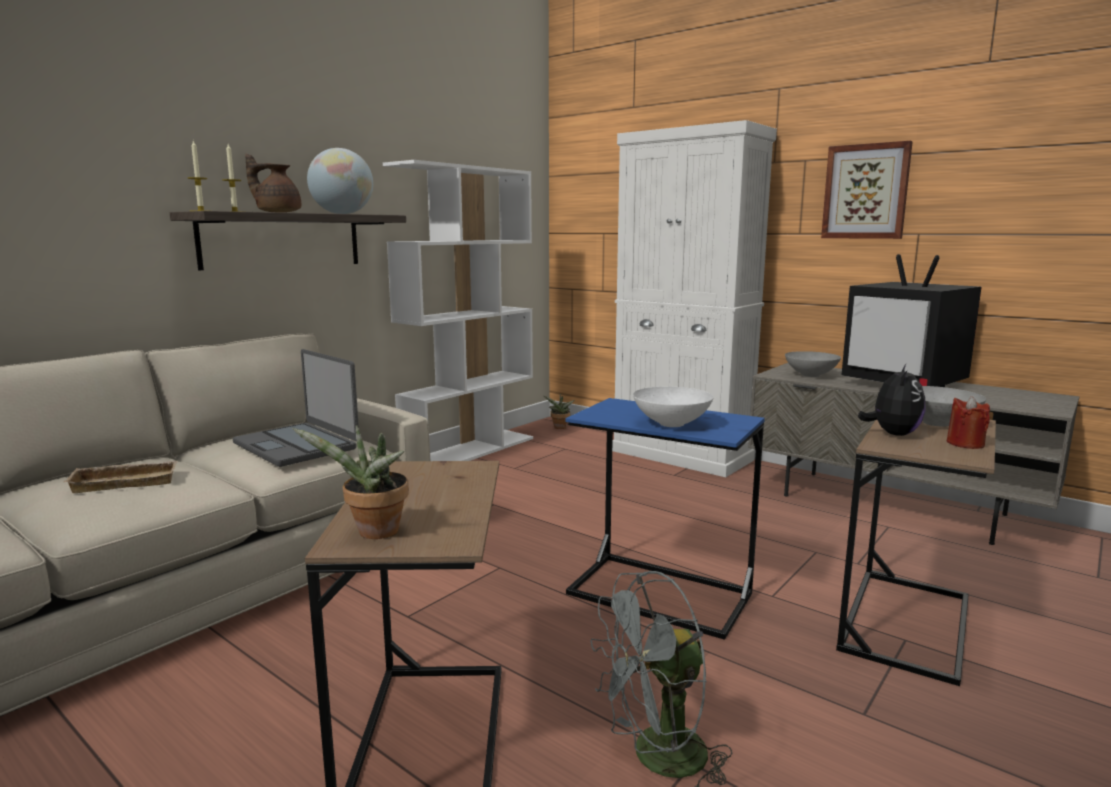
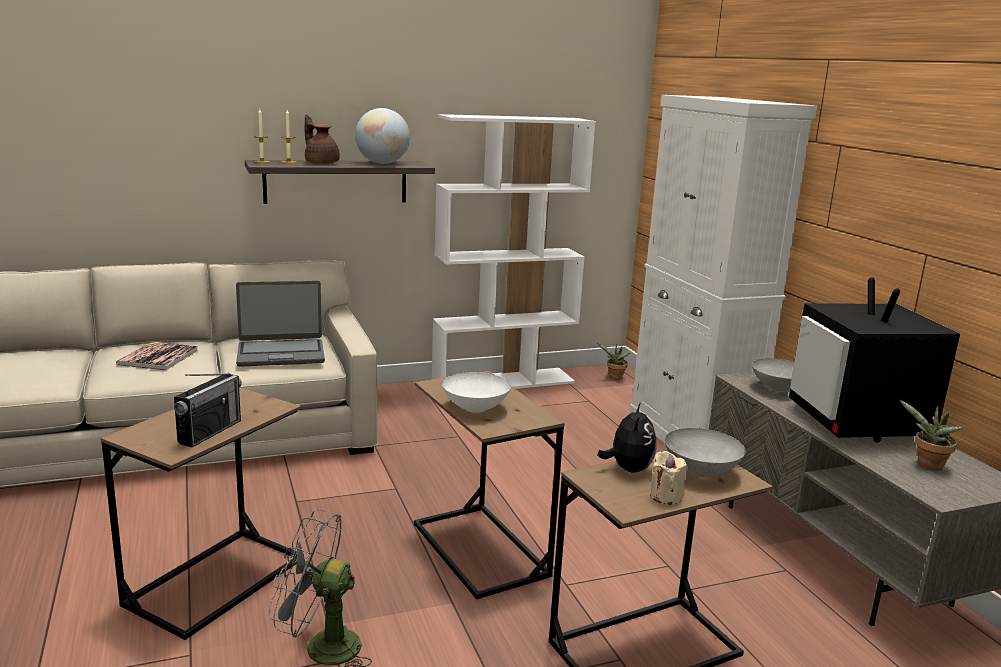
camera: 30 degrees right, 5 degrees up
beige tray [63,461,178,493] -> book [116,342,198,370]
laptop [233,349,359,467] -> laptop turned 90 degrees counterclockwise [236,281,325,367]
potted plant [292,425,409,539] -> potted plant moved to [900,400,965,471]
blue side table [566,398,765,640] -> brown side table [414,371,565,599]
picture [821,141,913,239] -> none
plush toy [858,364,925,436] -> plush toy turned 45 degrees counterclockwise [597,402,656,472]
red candle [947,396,990,449] -> beige candle [650,451,687,505]
none -> radio [174,373,242,447]

